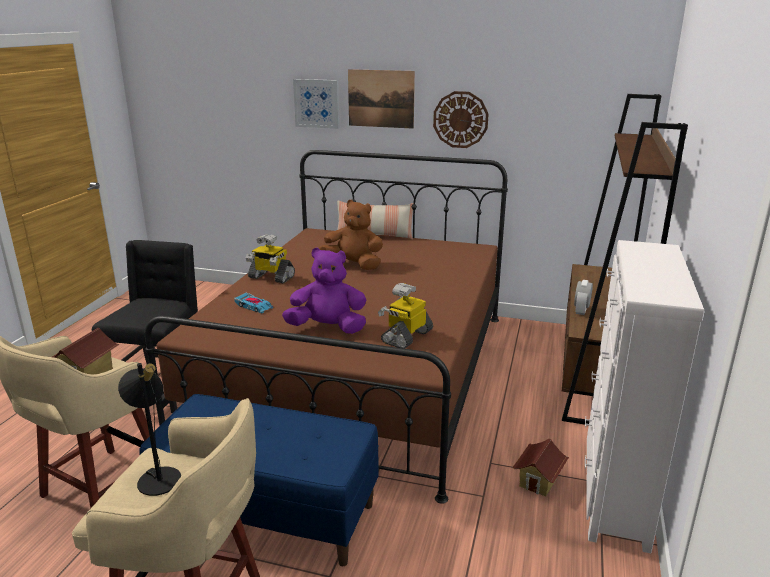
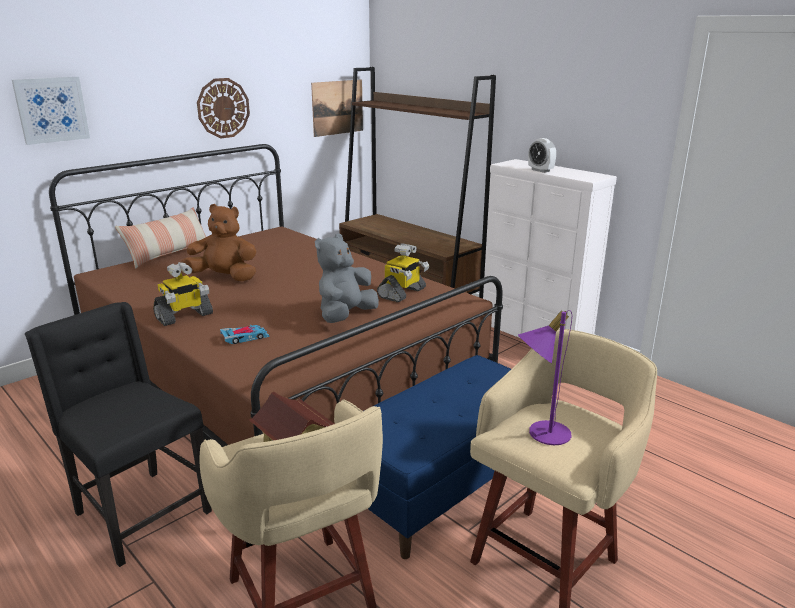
camera: 60 degrees left, 0 degrees up
black table lamp [118,363,181,496] -> purple table lamp [518,310,572,445]
purple plush toy [282,247,366,334] -> grey plush toy [315,234,379,323]
brown plush toy [319,200,383,270] -> brown plush toy turned 45 degrees clockwise [181,204,256,281]
picture [348,69,415,129] -> picture moved to [311,79,363,137]
toy robot [378,283,433,349] -> toy robot turned 120 degrees counterclockwise [377,243,429,302]
toy house [512,439,569,497] -> none
alarm clock [574,280,593,315] -> alarm clock moved to [528,138,556,173]

